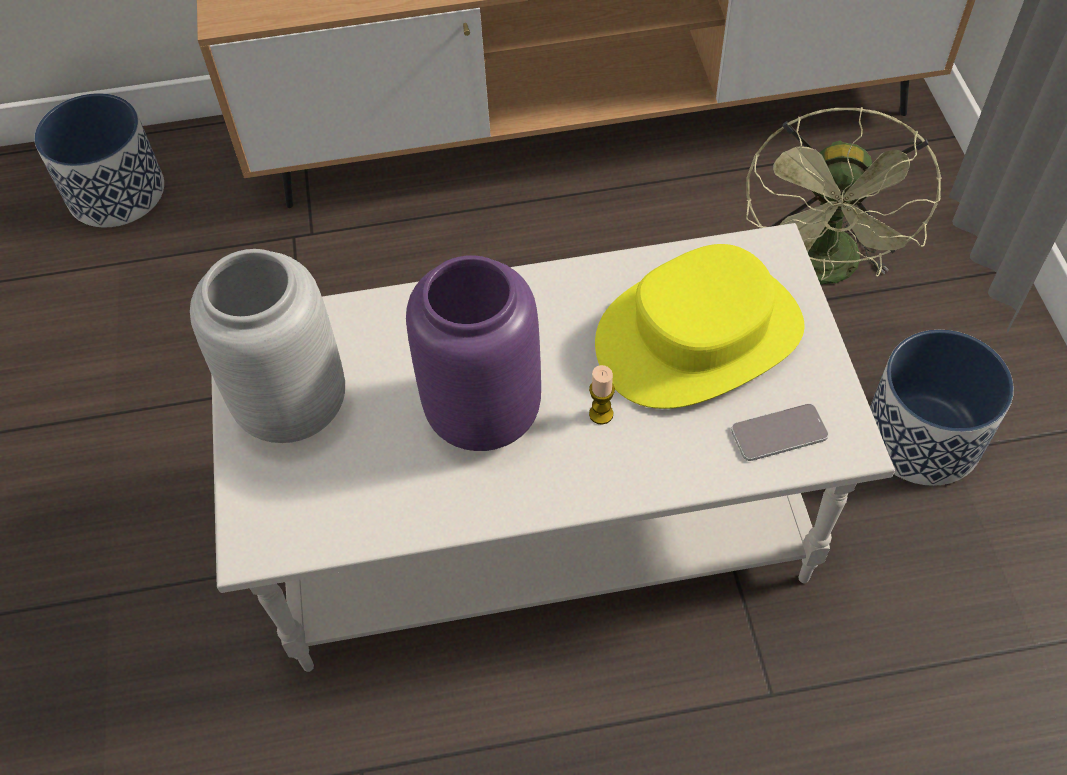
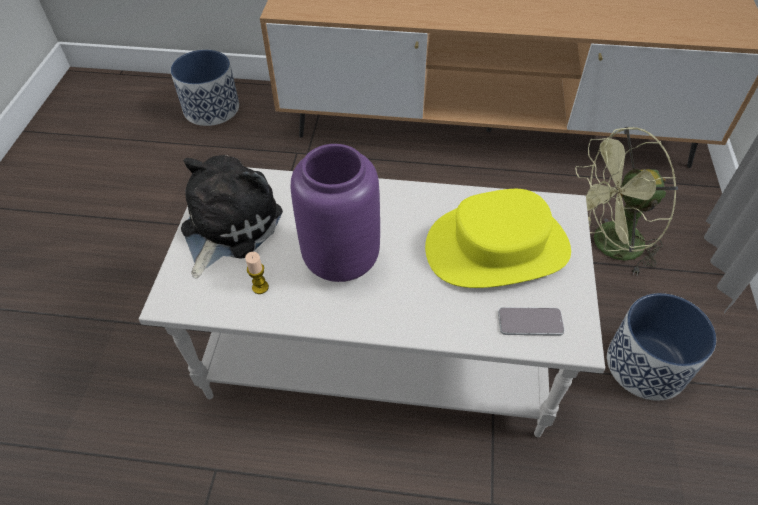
camera: 15 degrees right, 5 degrees down
grey vase [190,249,345,443] -> plush toy [181,155,283,278]
candle [589,365,615,425] -> candle moved to [245,252,269,294]
green fan [746,107,942,284] -> green fan turned 45 degrees clockwise [575,127,678,275]

